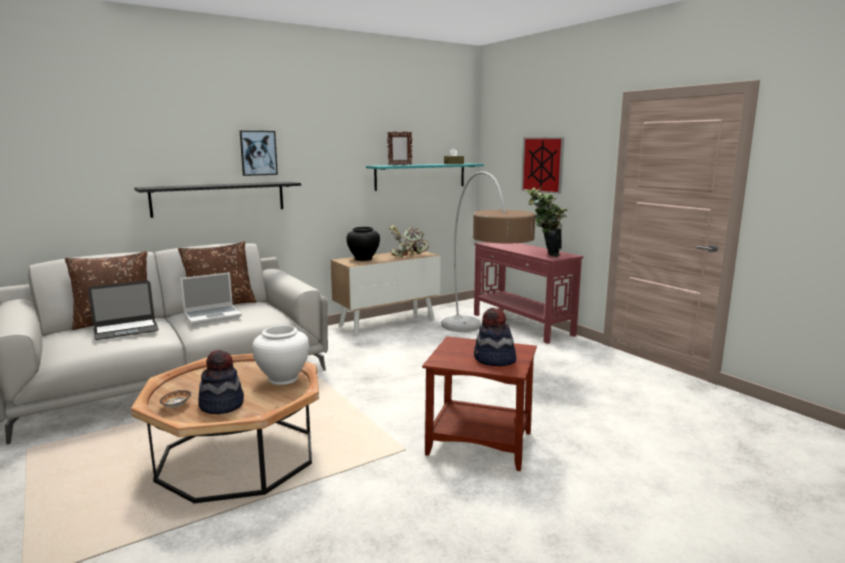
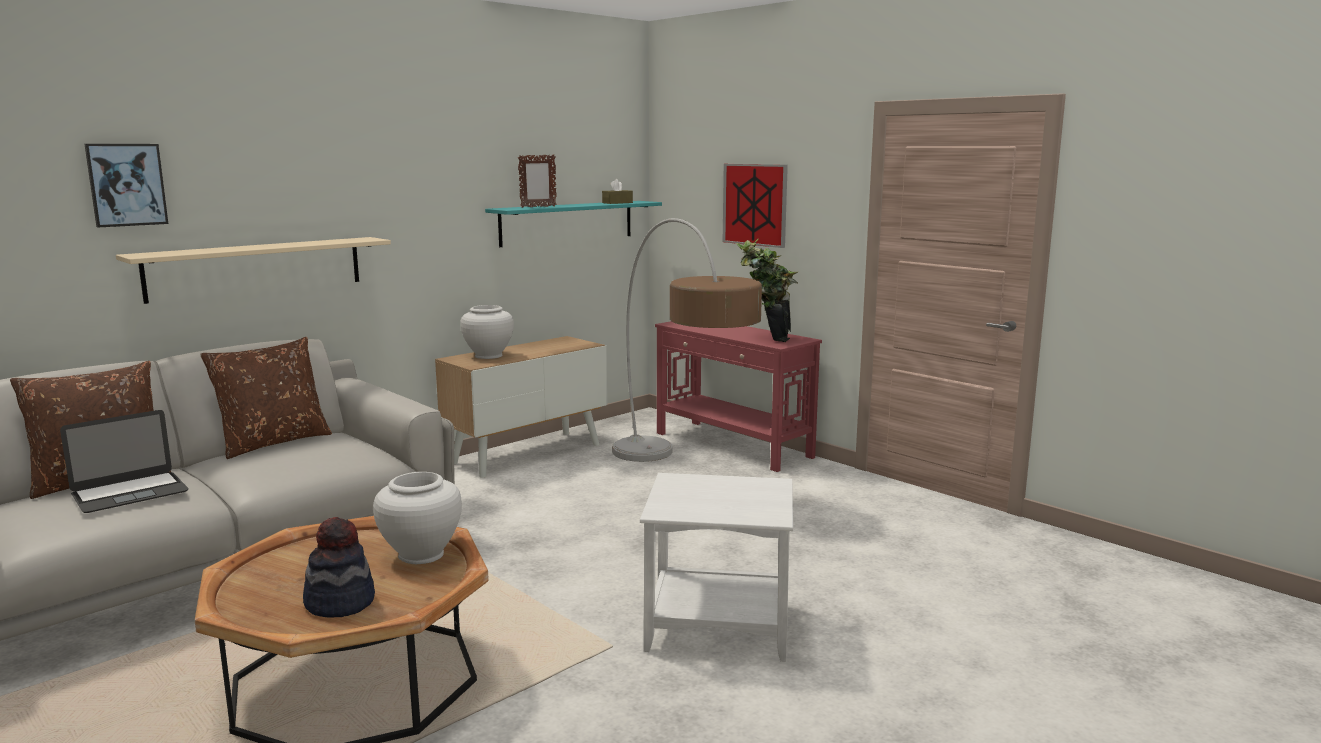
camera: 10 degrees left, 0 degrees up
black shelf [134,182,301,218] -> beige shelf [116,237,391,304]
bowl [160,390,191,407] -> none
laptop [180,272,242,324] -> none
picture [240,131,278,176] -> picture moved to [84,144,168,227]
black vase [346,227,380,261] -> white vase [460,305,514,359]
potted plant [389,225,429,258] -> none
brown side table [422,336,537,471] -> white side table [640,473,793,662]
hat [474,308,516,366] -> none

